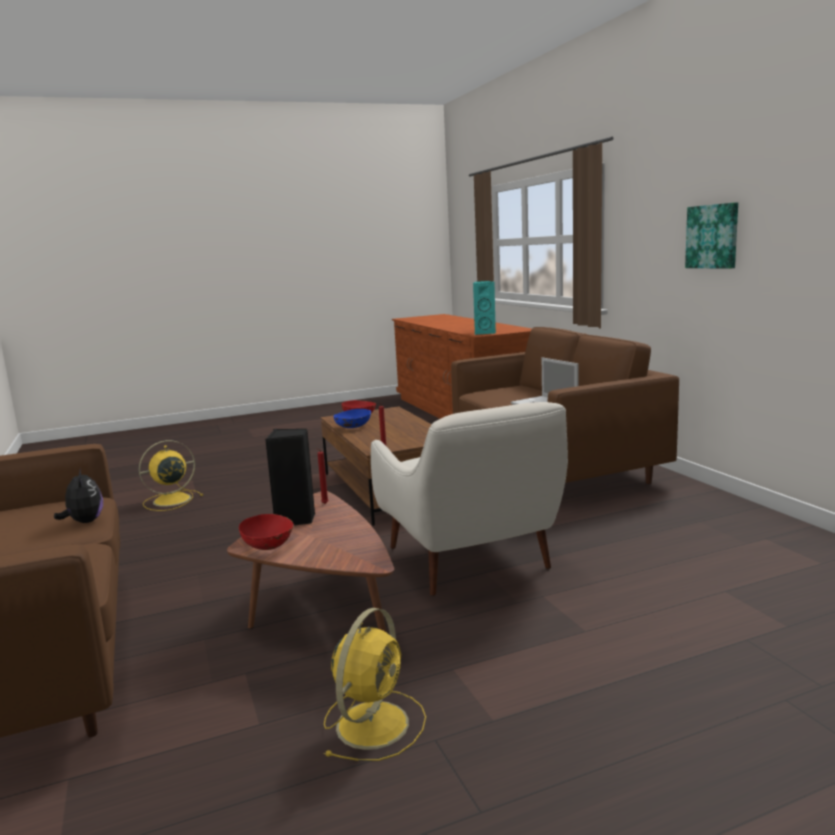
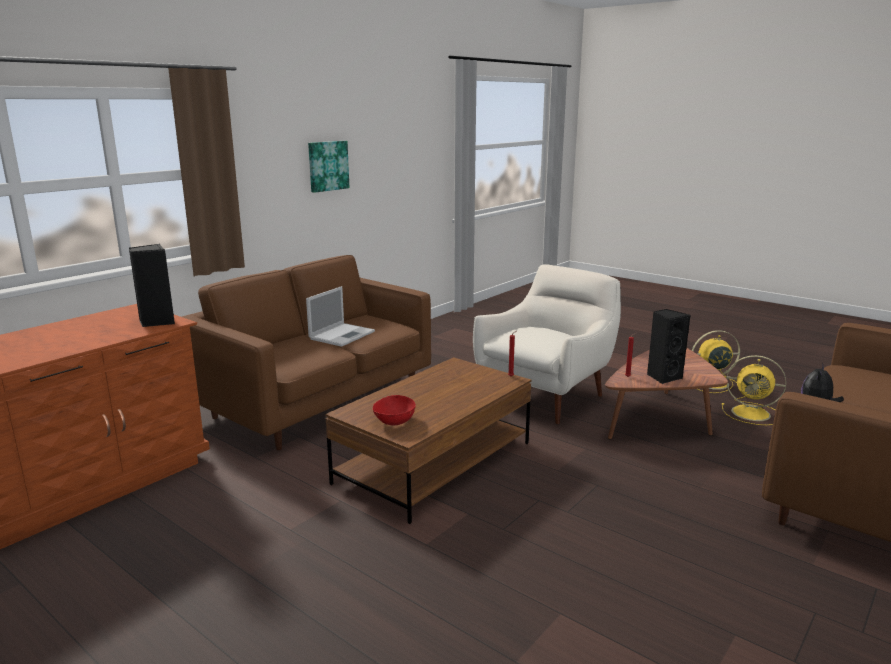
camera: 120 degrees left, 5 degrees up
yellow fan [139,440,203,511] -> yellow fan moved to [722,355,786,425]
red bowl [239,514,294,550] -> none
blue bowl [334,409,371,428] -> none
turquoise speaker [473,281,496,335] -> black speaker [129,244,175,327]

